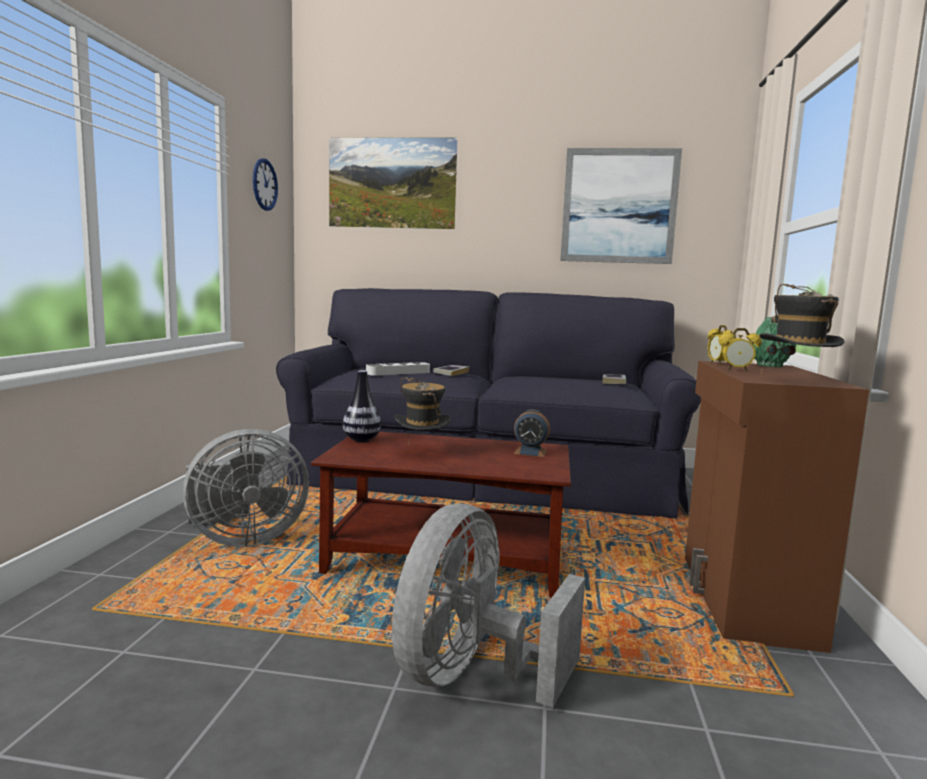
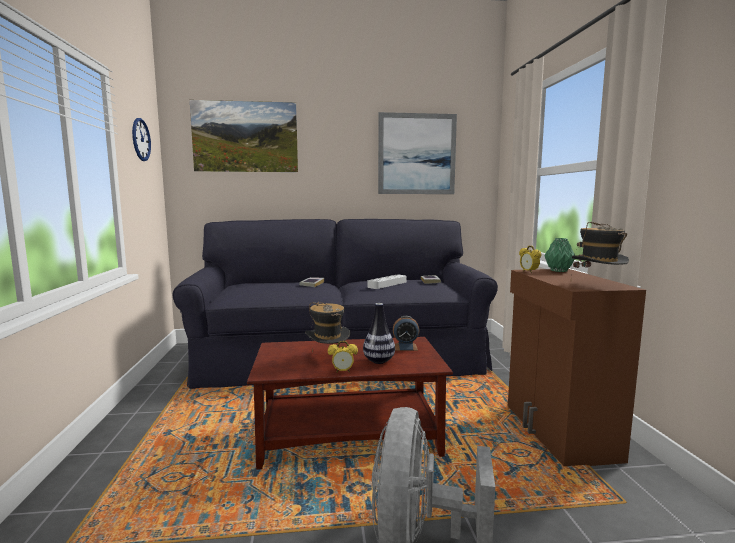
camera: 15 degrees left, 0 degrees up
grey fan [183,429,309,547] -> none
vase [343,370,381,442] -> vase moved to [363,303,395,364]
grey tray [366,362,430,376] -> grey tray moved to [367,275,406,289]
alarm clock [719,328,762,371] -> alarm clock moved to [328,341,358,373]

